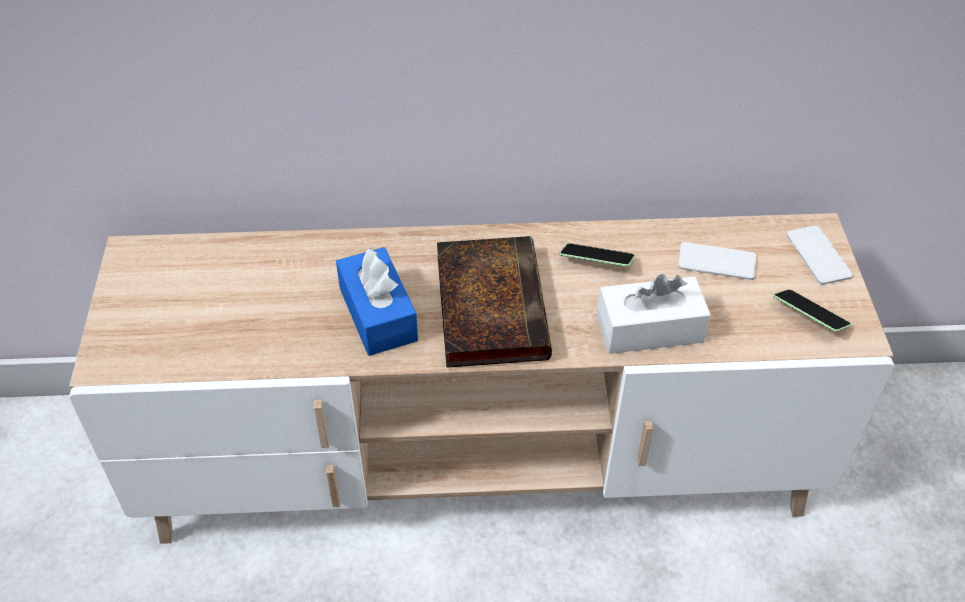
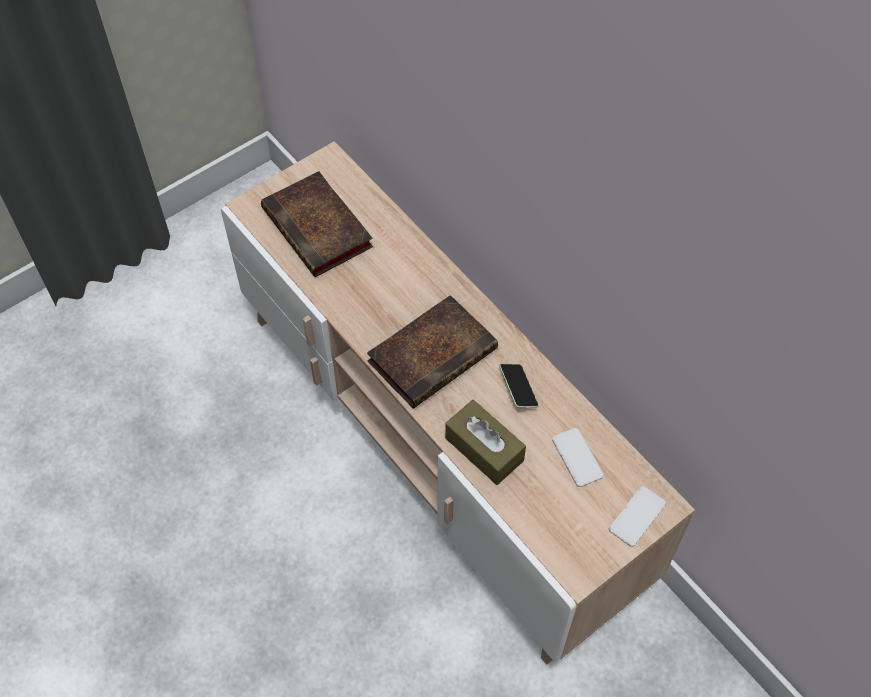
camera: 55 degrees right, 10 degrees up
blue tissue box [336,247,418,356] -> none
white tissue box [597,274,711,354] -> brown tissue box [445,400,526,485]
phone [773,289,851,332] -> none
none -> book [261,171,373,277]

